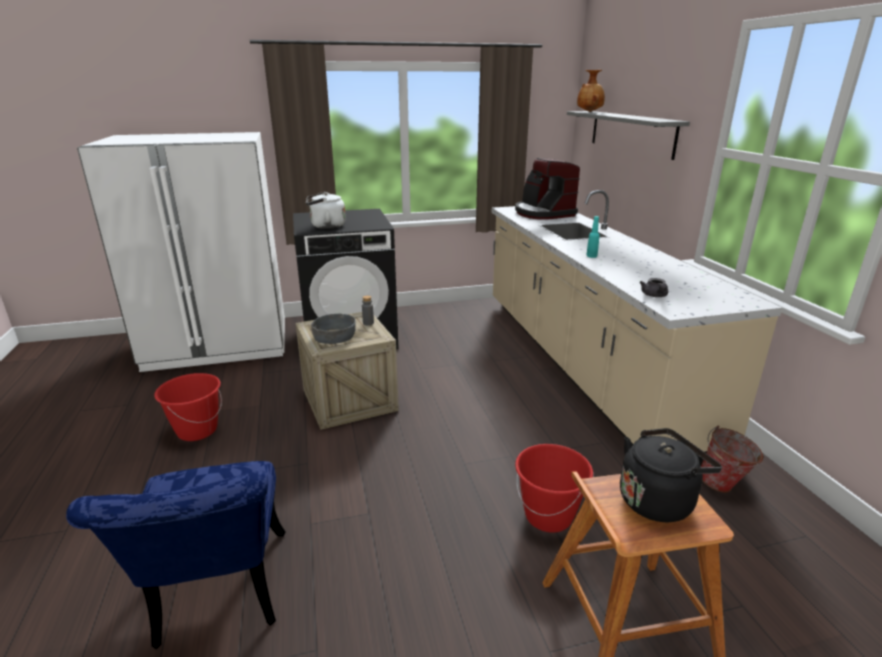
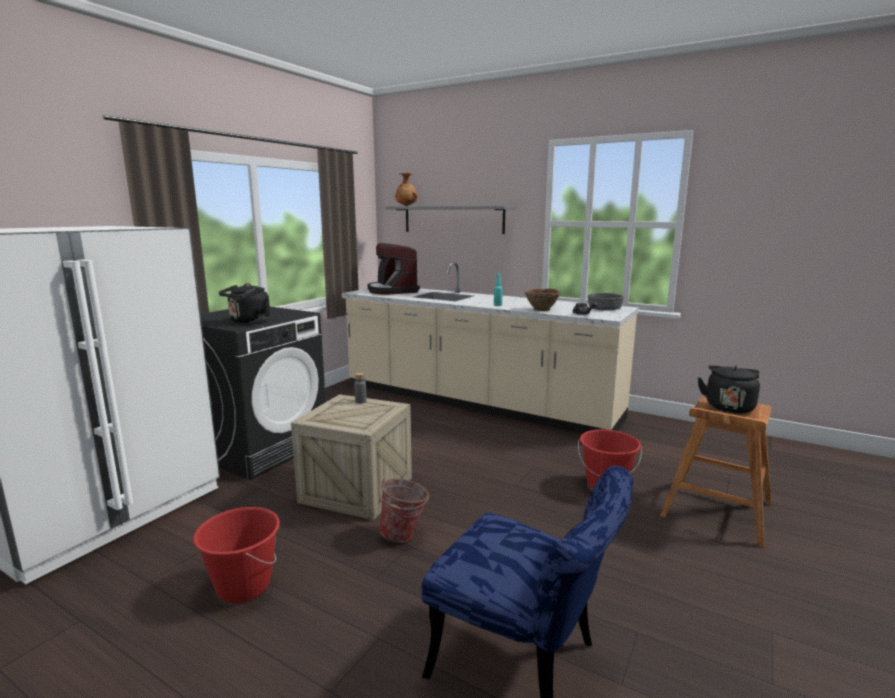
camera: 45 degrees left, 10 degrees down
white kettle [306,192,346,229] -> black kettle [219,283,270,323]
grey bowl [311,314,356,344] -> grey bowl moved to [588,293,624,311]
coffee machine [515,158,580,220] -> coffee machine turned 45 degrees clockwise [368,243,420,294]
bucket [701,425,763,493] -> bucket moved to [379,479,430,543]
none -> brown bowl [525,288,560,311]

